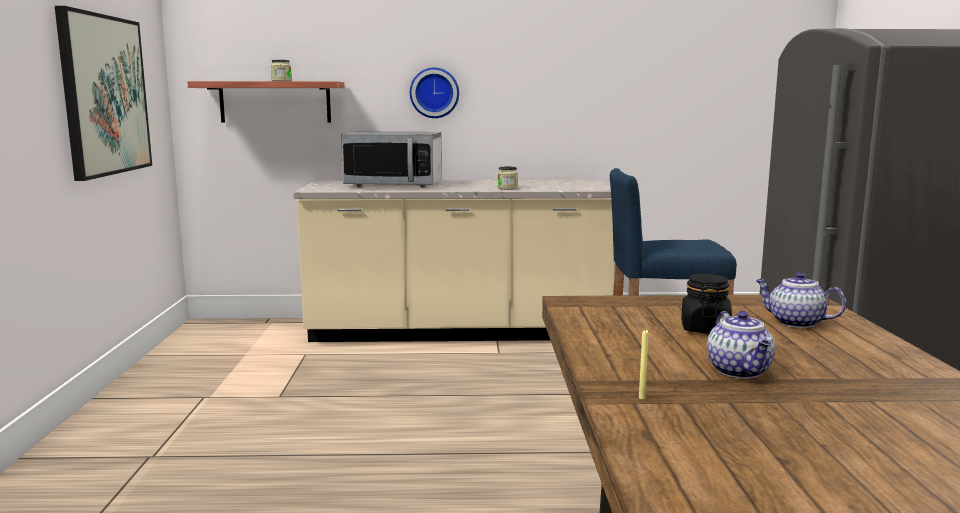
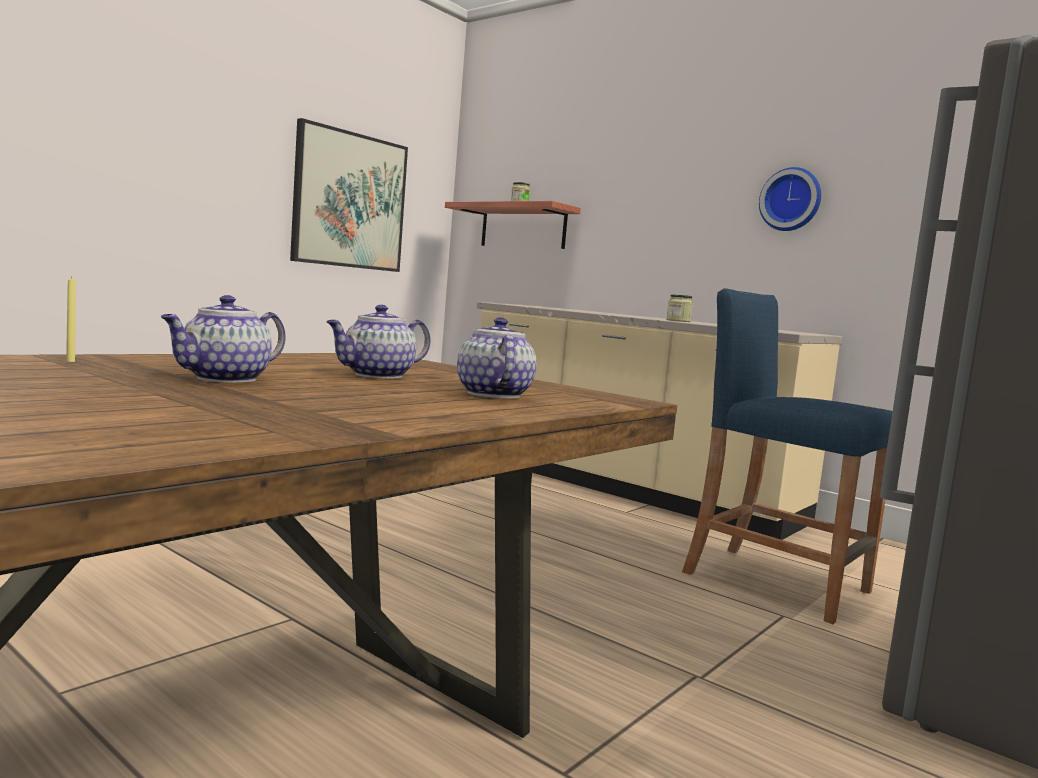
camera: 40 degrees right, 5 degrees down
microwave [341,131,442,187] -> none
wall clock [410,67,459,118] -> wall clock moved to [759,167,821,231]
black jar [681,274,732,334] -> teapot [326,305,430,378]

